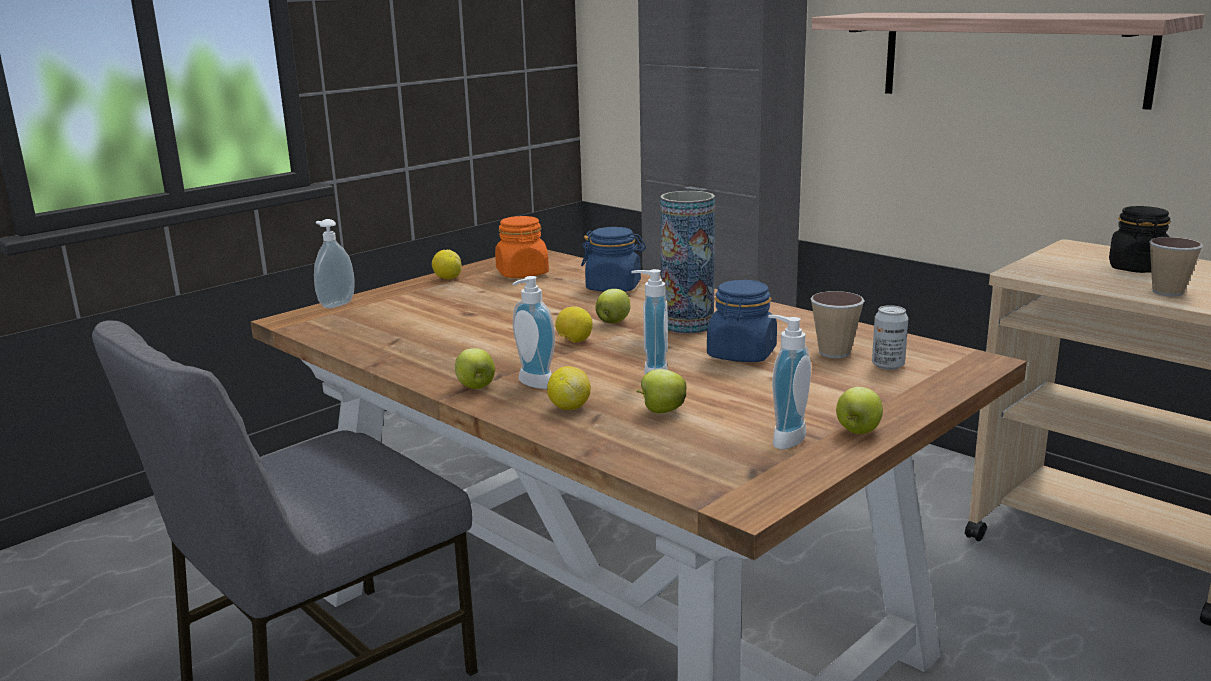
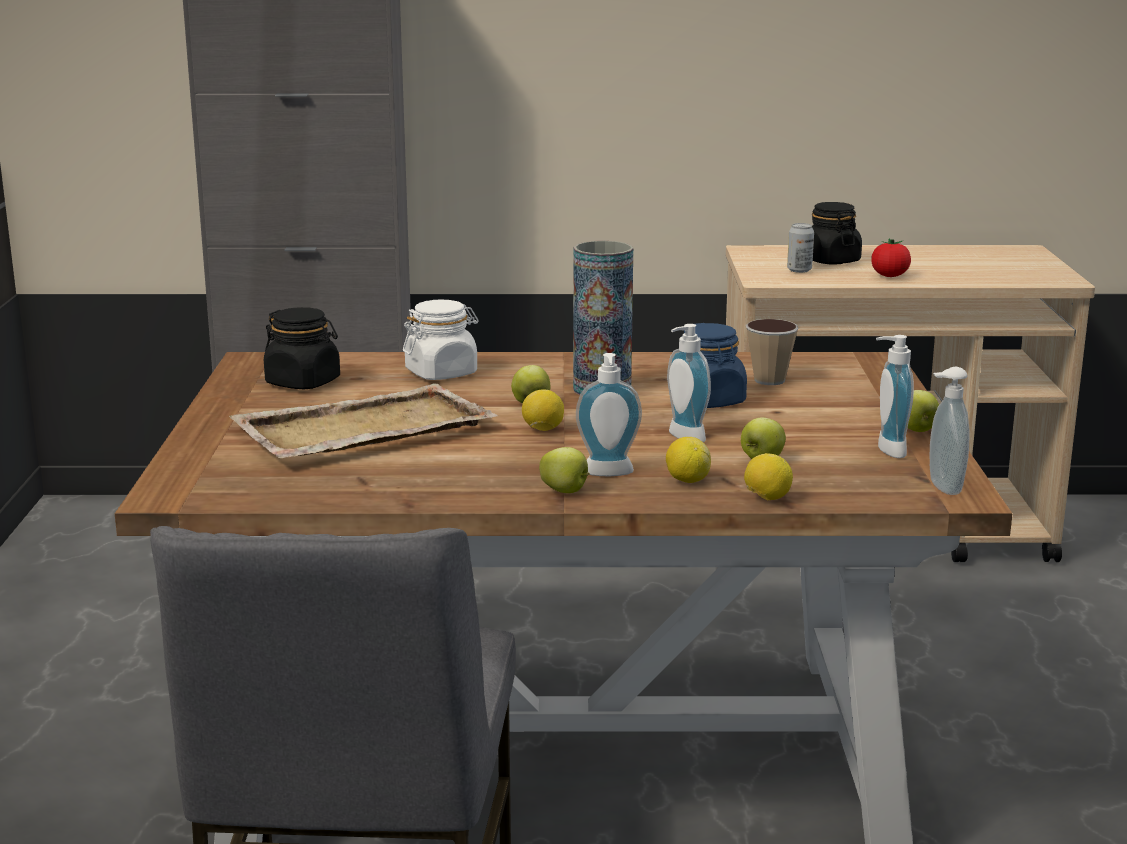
camera: 45 degrees left, 0 degrees up
soap dispenser [314,219,355,309] -> soap dispenser moved to [930,367,970,495]
lemon [432,250,462,279] -> lemon moved to [744,453,793,501]
orange jar [495,216,549,278] -> black jar [264,307,340,389]
blue jar [581,227,646,292] -> white jar [403,300,478,380]
shelf [812,13,1204,110] -> none
can [872,305,908,370] -> can moved to [787,223,814,273]
cup [1149,237,1203,297] -> tomato [871,239,911,277]
none -> beige tray [229,384,497,458]

